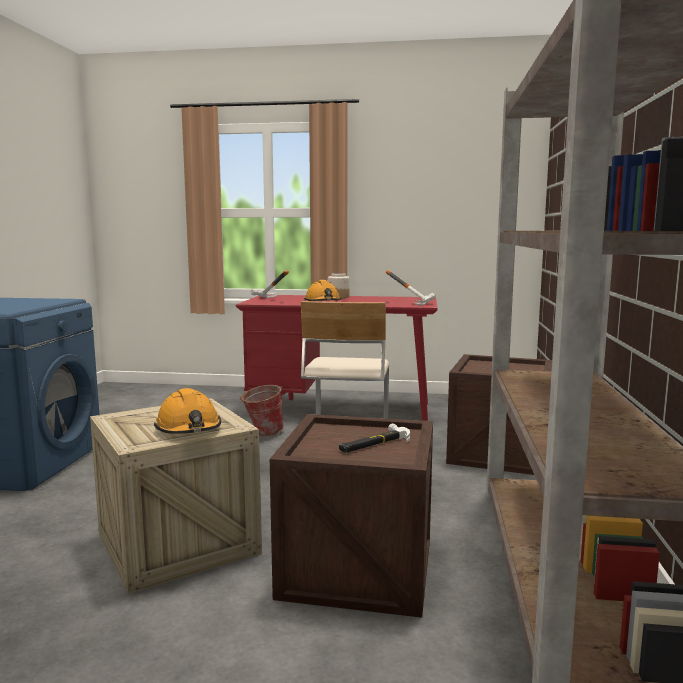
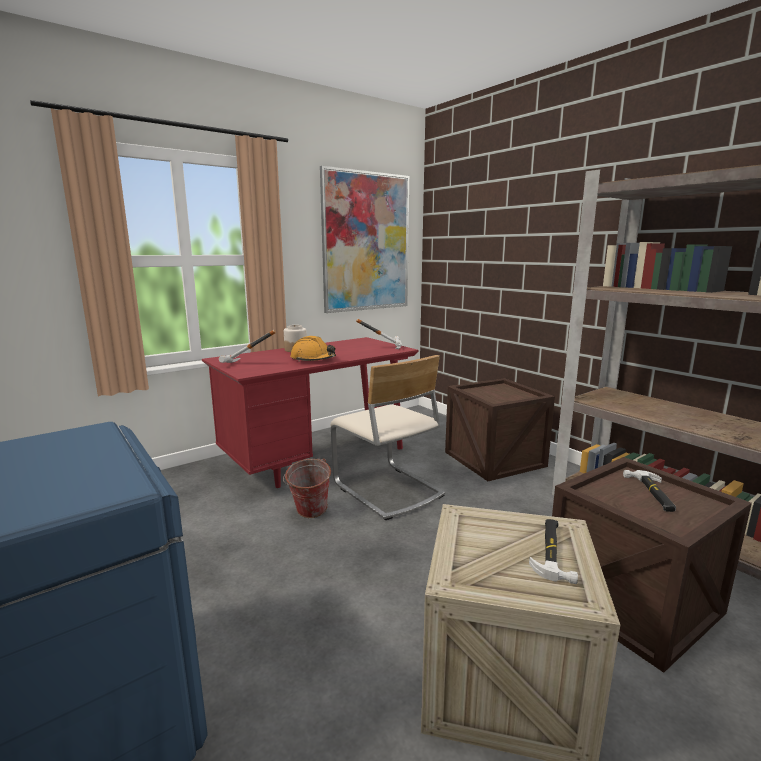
camera: 45 degrees left, 5 degrees up
orange hard hat [154,388,221,434] -> hammer [529,519,578,584]
none -> picture [320,166,409,313]

